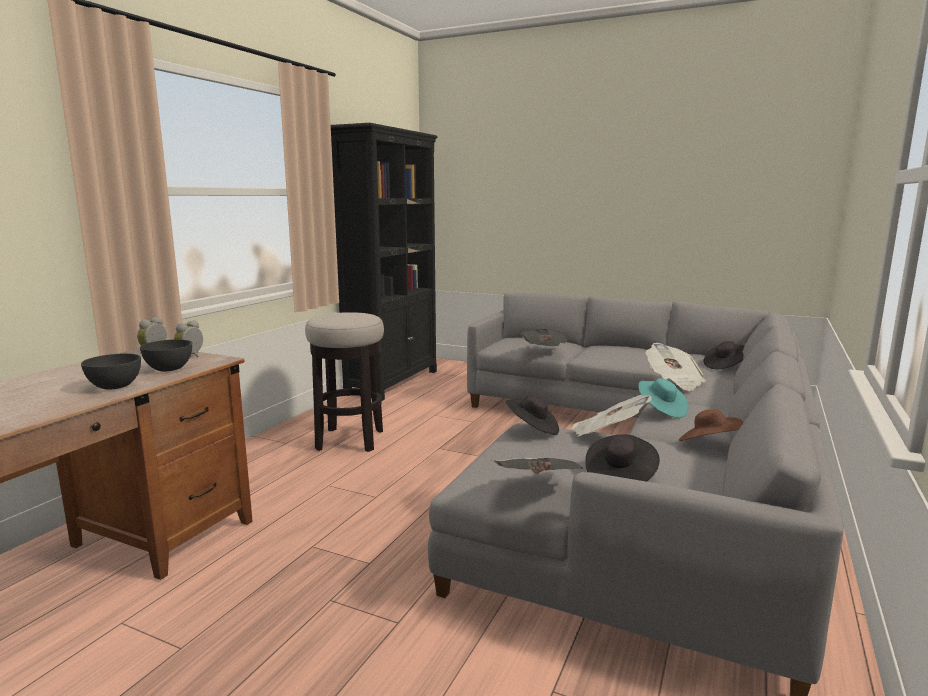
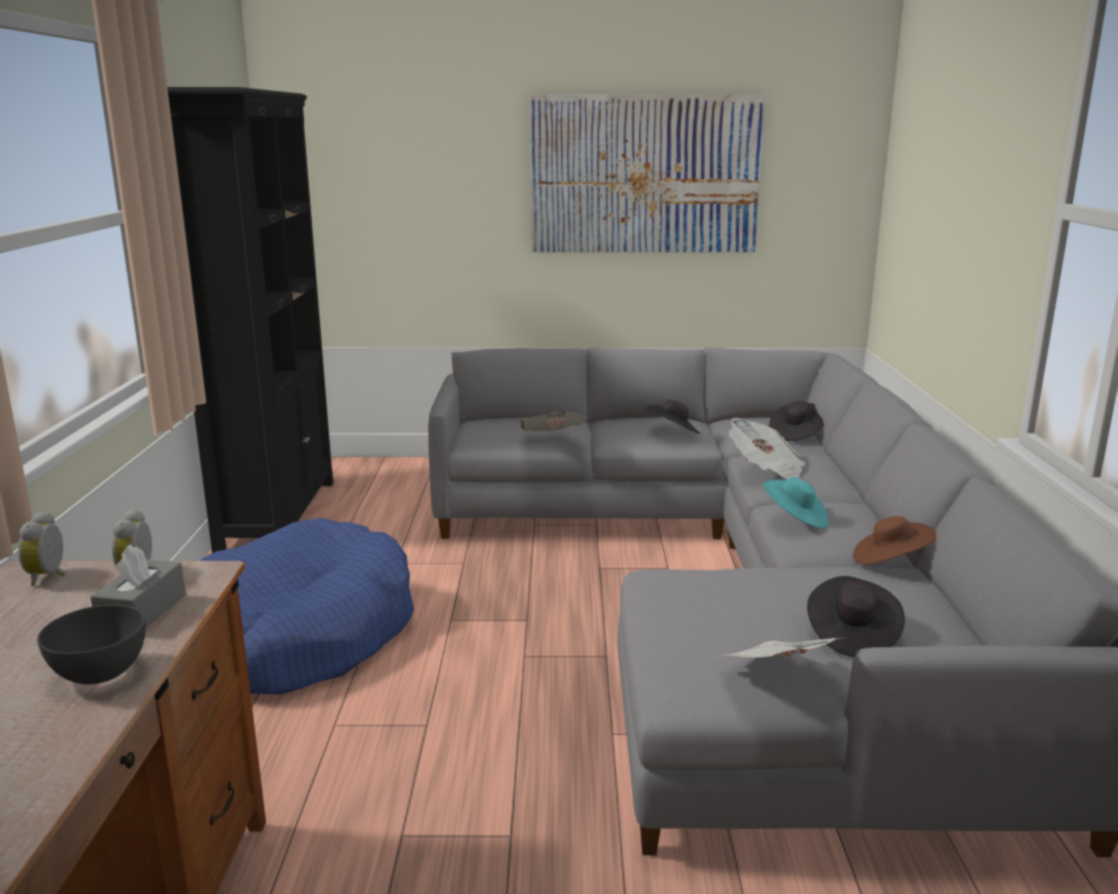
camera: 25 degrees left, 5 degrees up
grey bowl [140,339,192,371] -> grey tissue box [91,544,186,628]
stool [305,312,384,452] -> blue dog bed [200,518,414,695]
black hat [506,395,559,435] -> black hat moved to [646,400,700,434]
newspaper [572,395,652,437] -> none
none -> picture [530,95,765,252]

